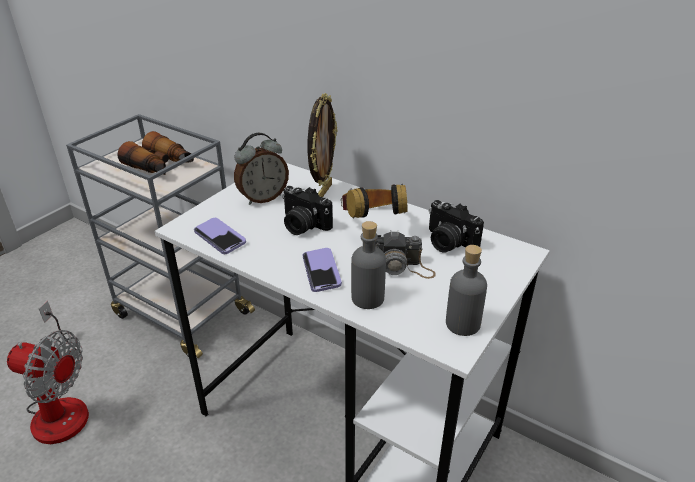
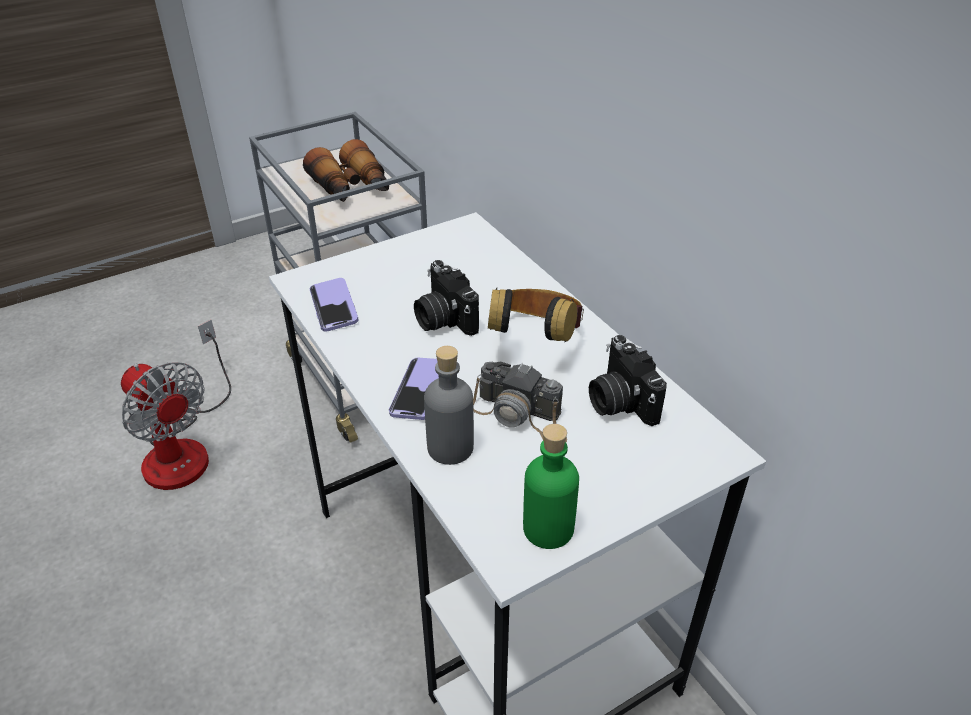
camera: 25 degrees right, 5 degrees up
alarm clock [234,133,289,205] -> none
picture frame [308,93,337,197] -> none
grey bottle [446,245,487,336] -> green bottle [523,424,579,549]

